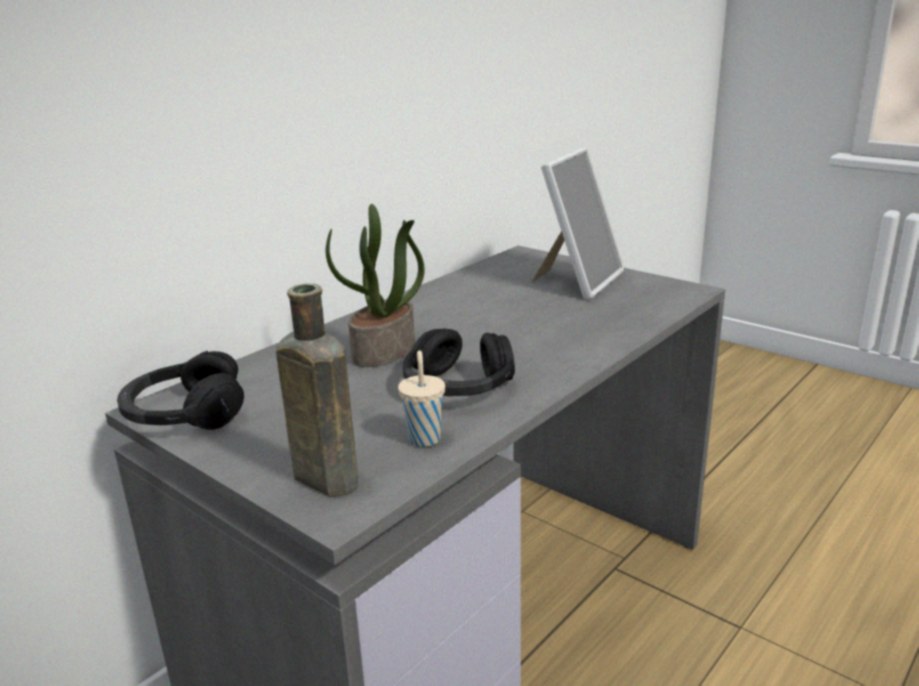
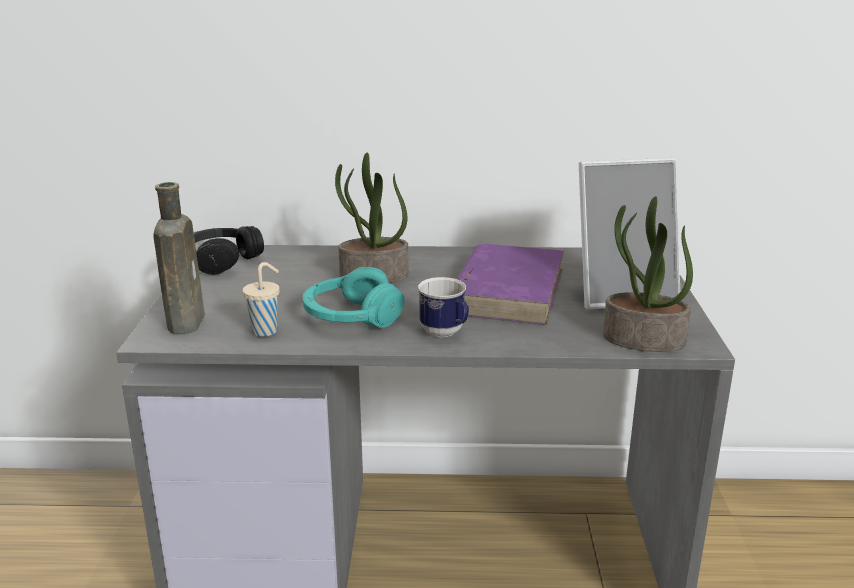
camera: 50 degrees right, 0 degrees up
black headphones [403,328,515,396] -> turquoise headphones [303,267,405,328]
none -> mug [418,277,469,337]
none -> purple book [457,244,564,325]
none -> potted plant [603,196,693,352]

